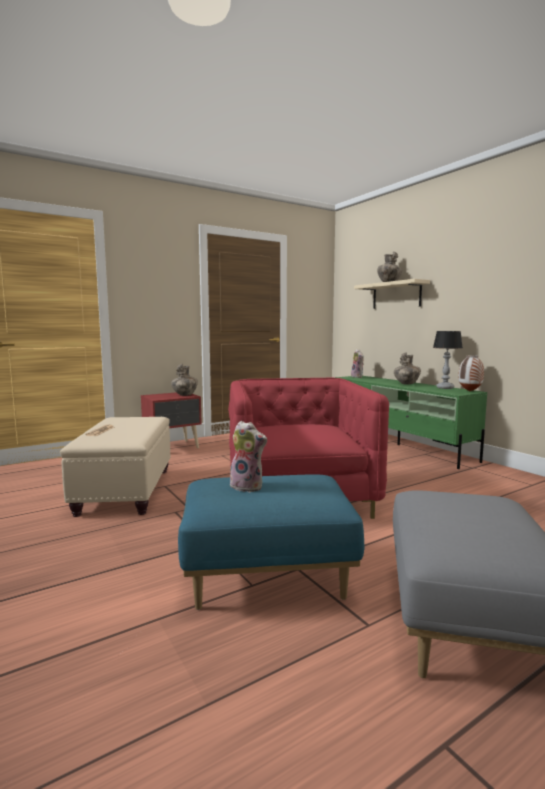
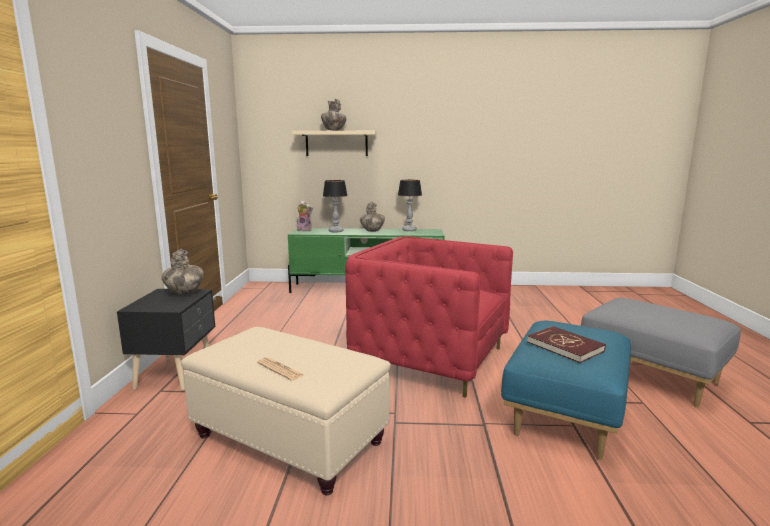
camera: 55 degrees left, 5 degrees up
red nightstand [141,392,202,448] -> black nightstand [117,289,215,391]
plush toy [230,421,267,492] -> red book [527,326,606,363]
vase [458,355,484,391] -> none
none -> table lamp [323,180,348,232]

